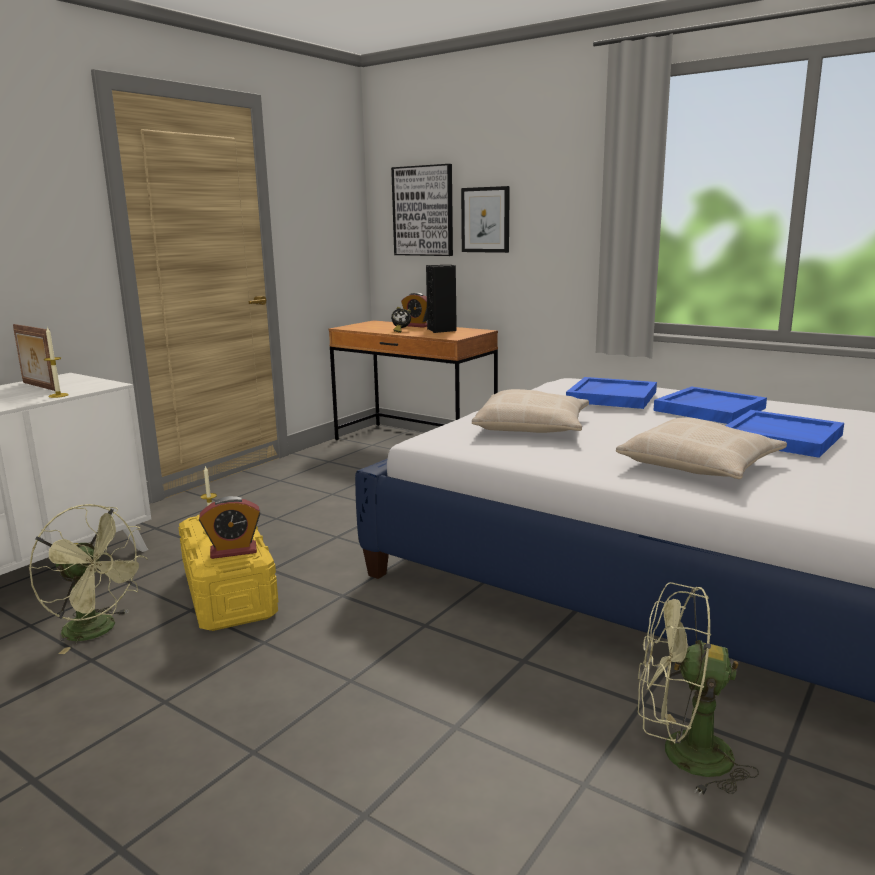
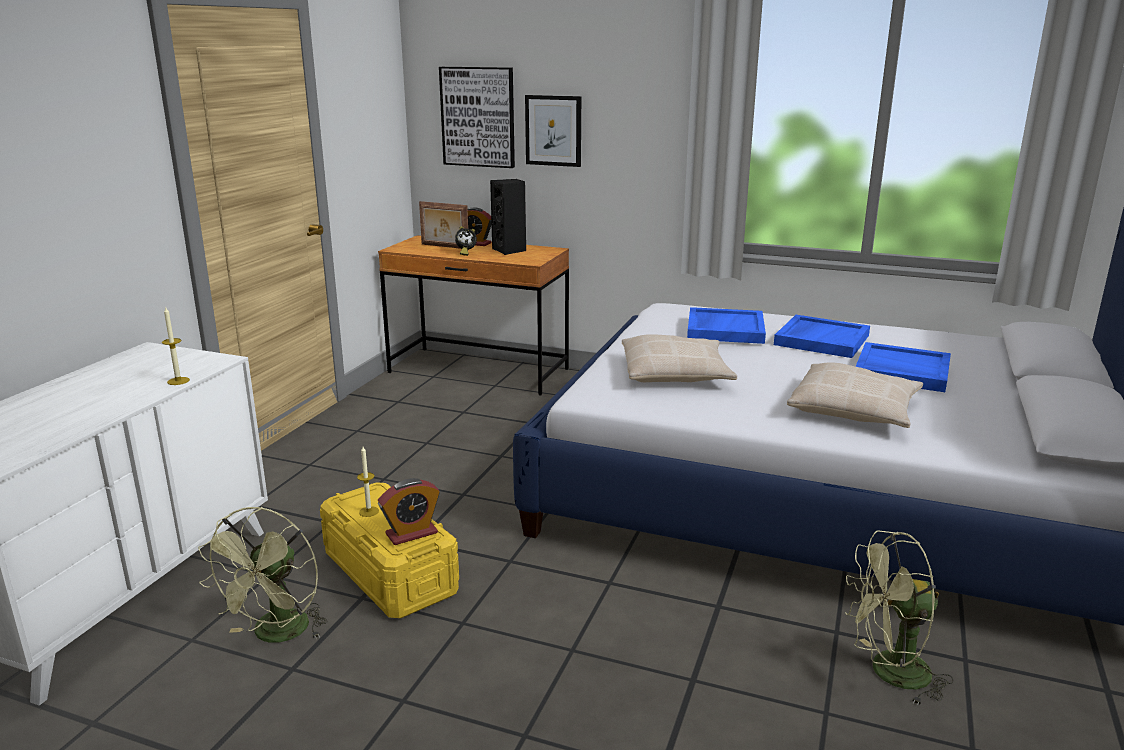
camera: 15 degrees left, 5 degrees up
picture frame [13,324,55,391] -> picture frame moved to [419,201,468,249]
green fan [29,504,148,654] -> green fan turned 90 degrees clockwise [198,507,328,642]

